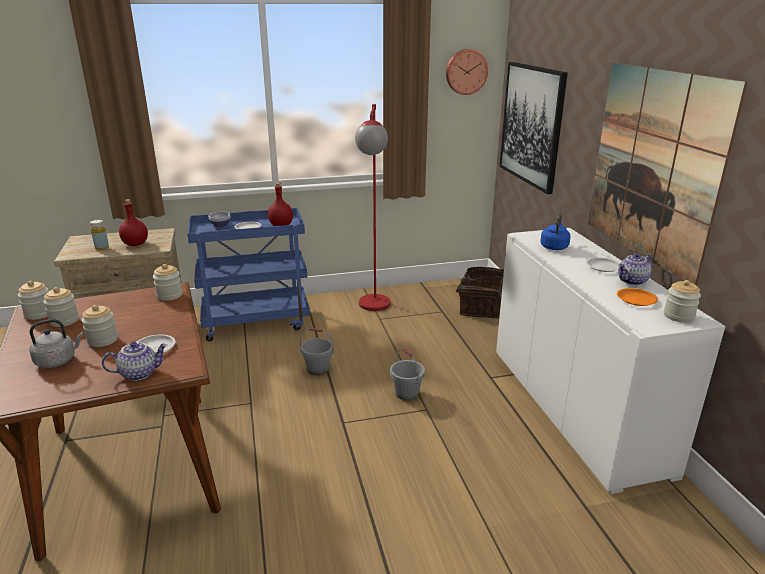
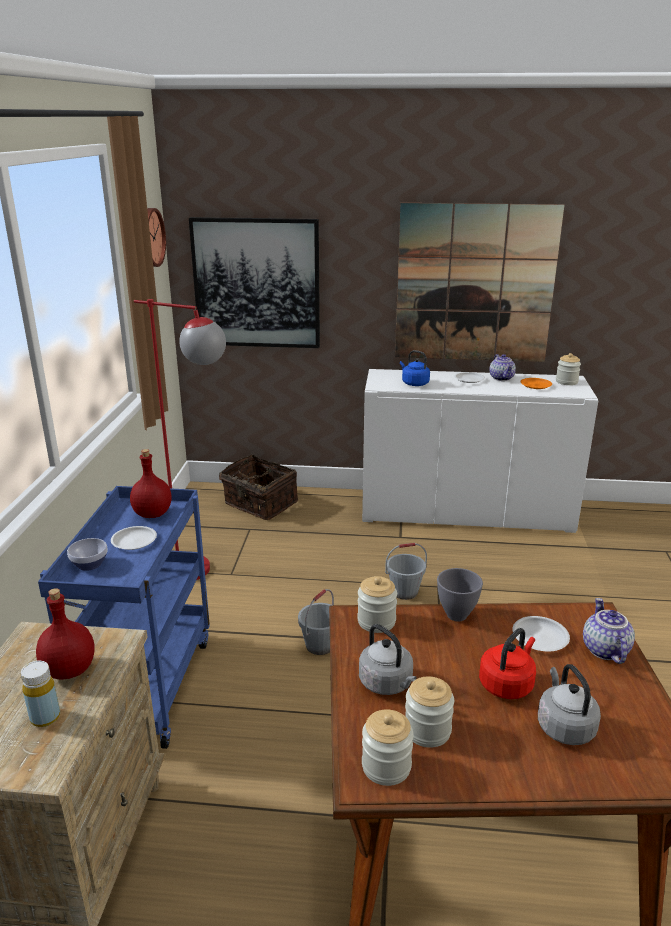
camera: 70 degrees left, 0 degrees up
jar [81,305,118,347] -> red kettle [479,628,536,699]
none -> grey kettle [359,624,417,695]
none -> grey bowl [437,568,483,621]

